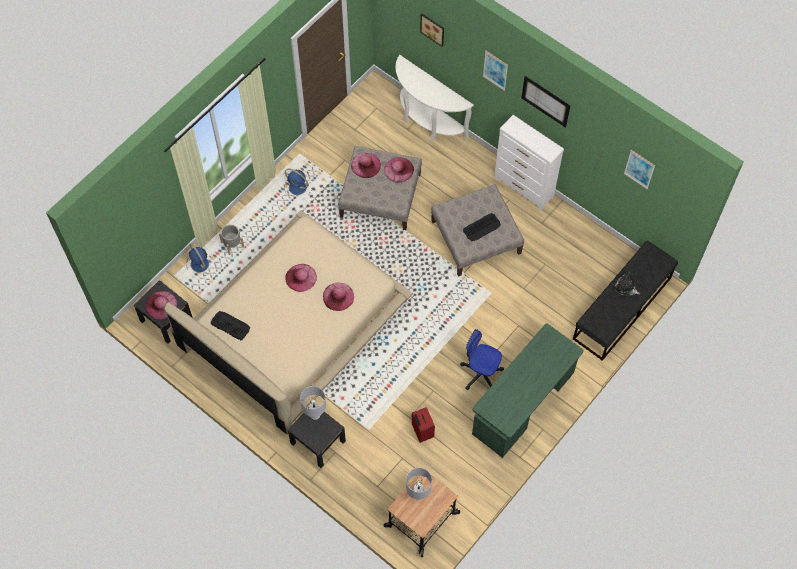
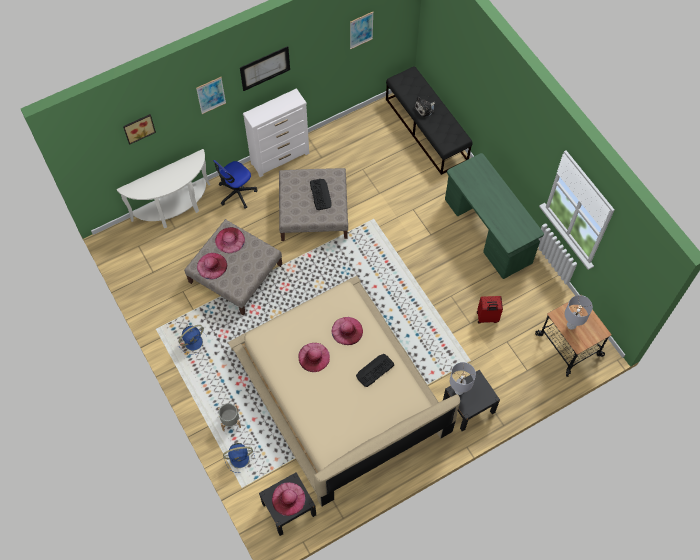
camera: 70 degrees left, 0 degrees up
keyboard [211,311,250,340] -> keyboard moved to [356,354,394,387]
office chair [460,329,504,390] -> office chair moved to [213,160,257,209]

